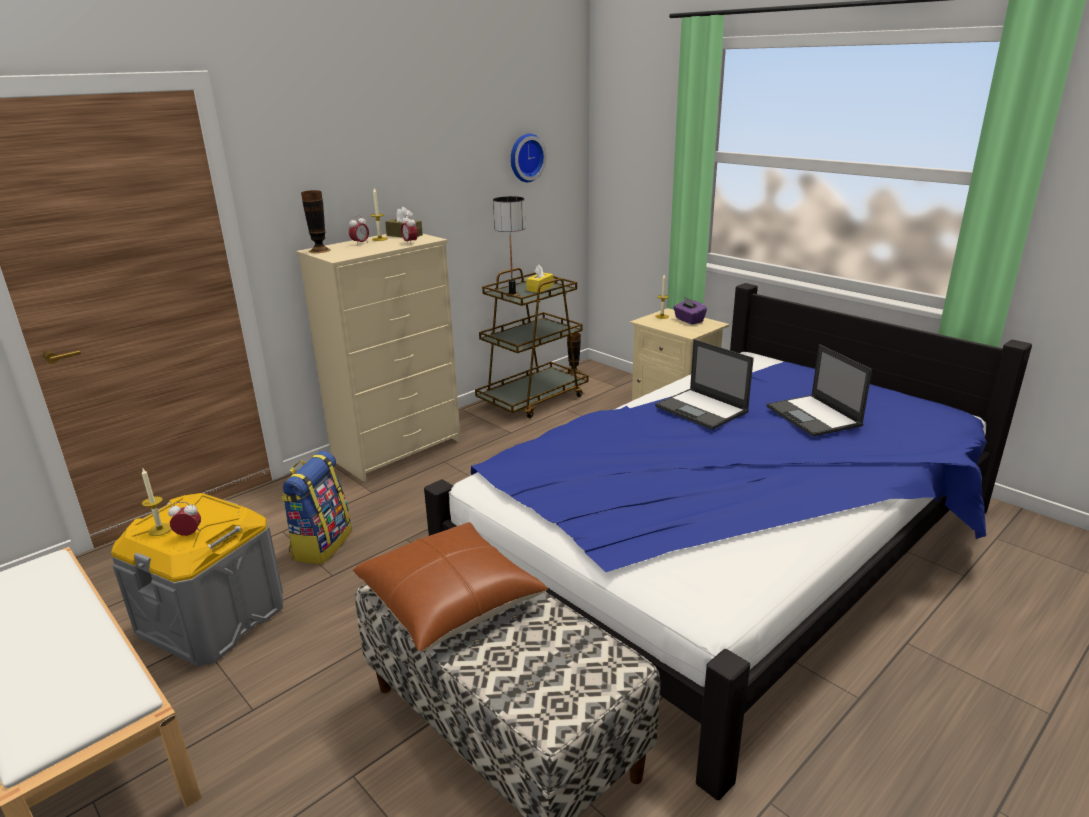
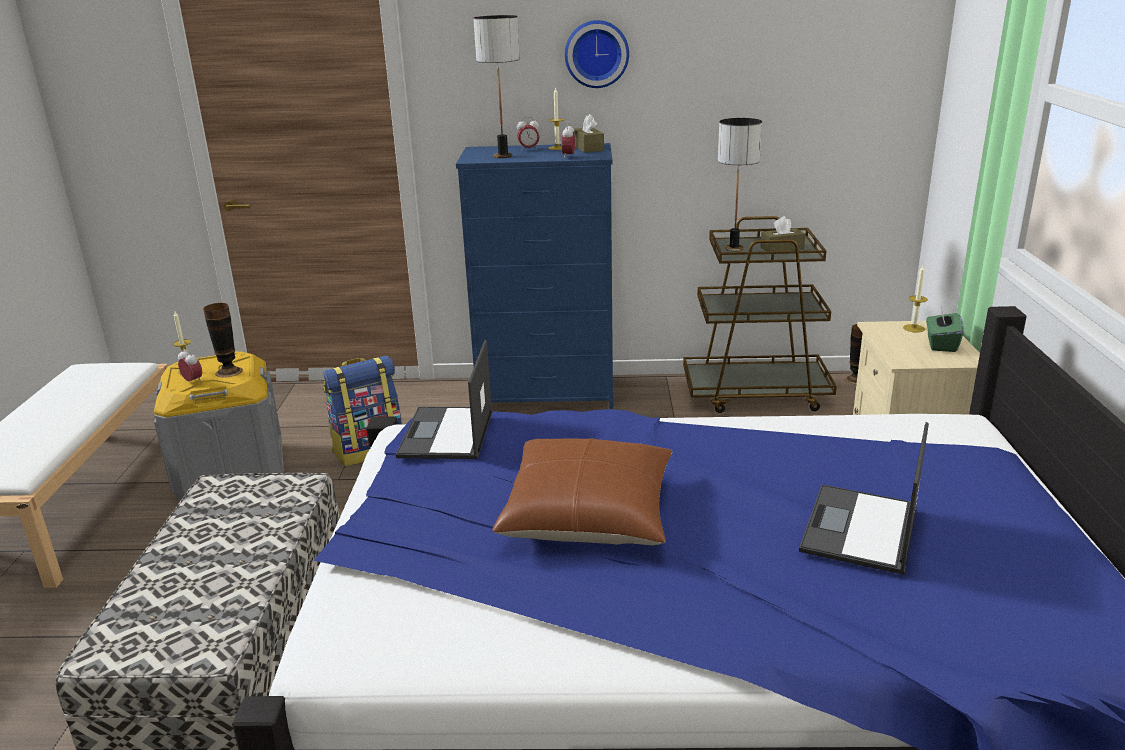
camera: 45 degrees right, 0 degrees up
beige dresser [296,234,461,482] -> blue dresser [456,143,613,409]
vase [301,190,331,253] -> vase moved to [203,303,243,378]
brown pillow [353,522,548,651] -> brown pillow moved to [493,438,673,545]
wall clock [511,134,547,182] -> wall clock moved to [565,20,629,88]
yellow tissue box [526,265,554,293] -> brown tissue box [760,216,806,251]
laptop [655,339,754,430] -> laptop moved to [396,340,493,459]
purple tissue box [673,297,707,324] -> green tissue box [926,306,964,352]
none -> table lamp [473,15,520,158]

